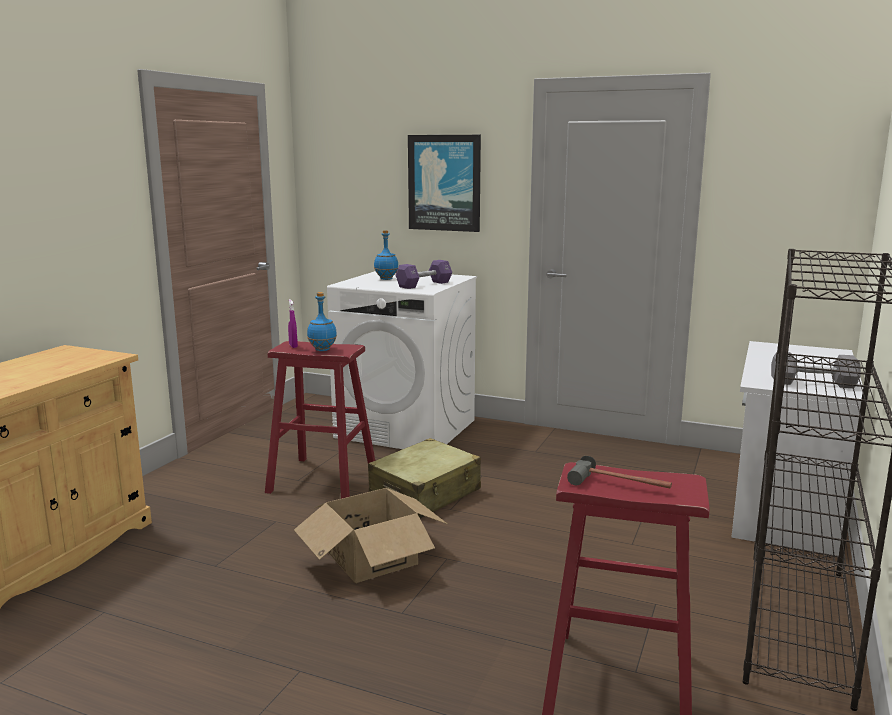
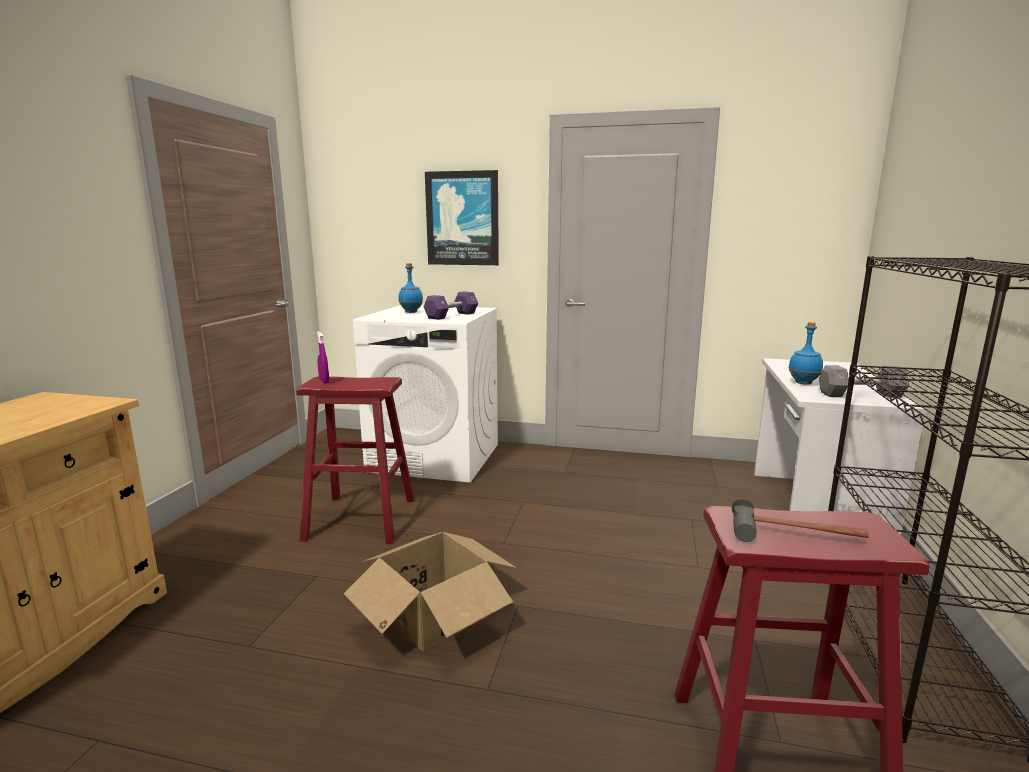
camera: 10 degrees left, 0 degrees up
blue bottle [307,292,337,351] -> blue bottle moved to [788,322,823,385]
beige suitcase [368,438,481,518] -> none

